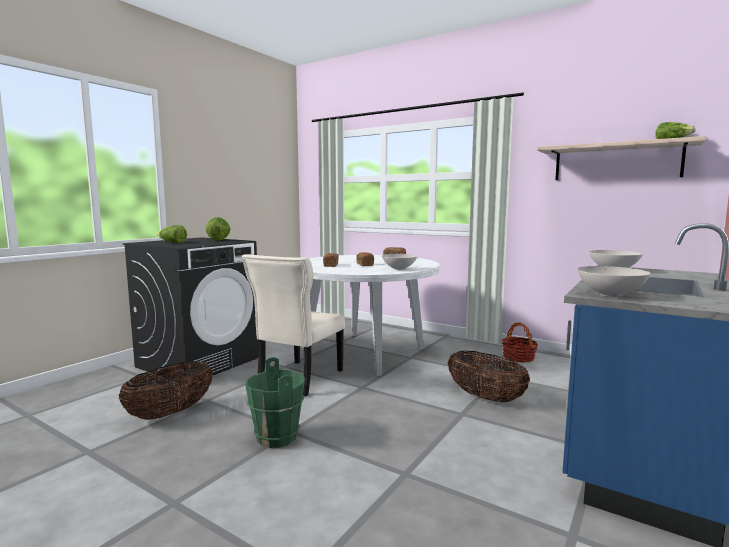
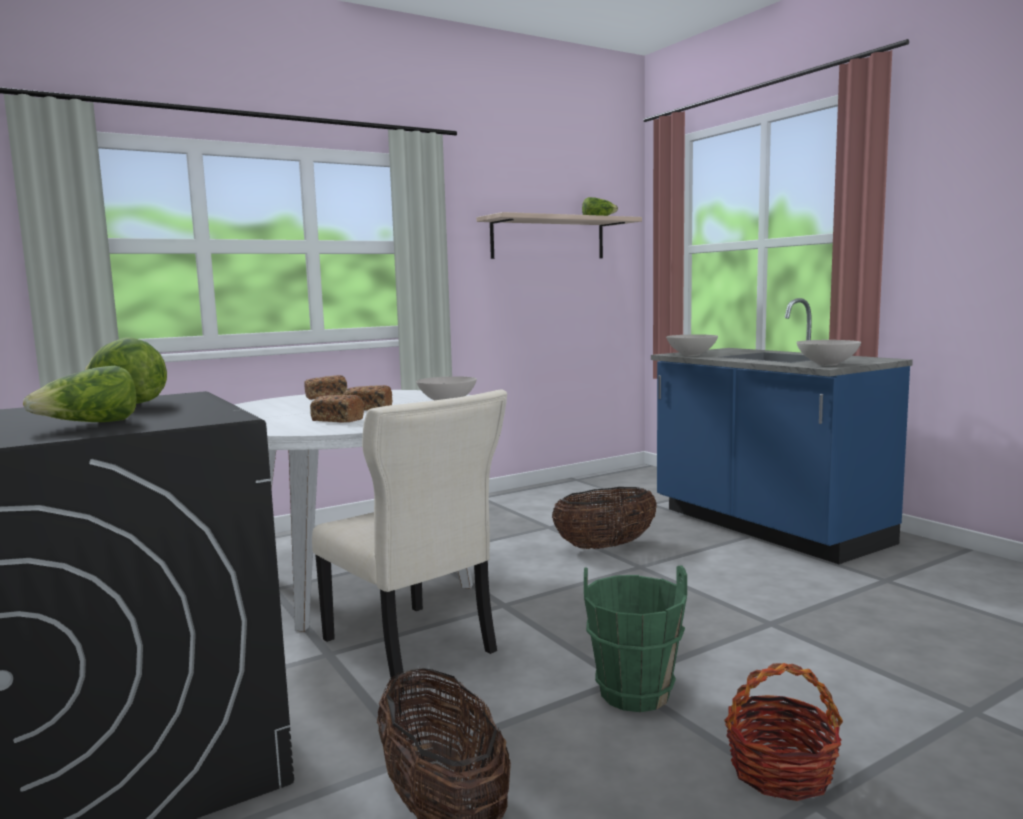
camera: 65 degrees left, 0 degrees up
basket [502,322,538,363] -> basket moved to [724,663,843,801]

